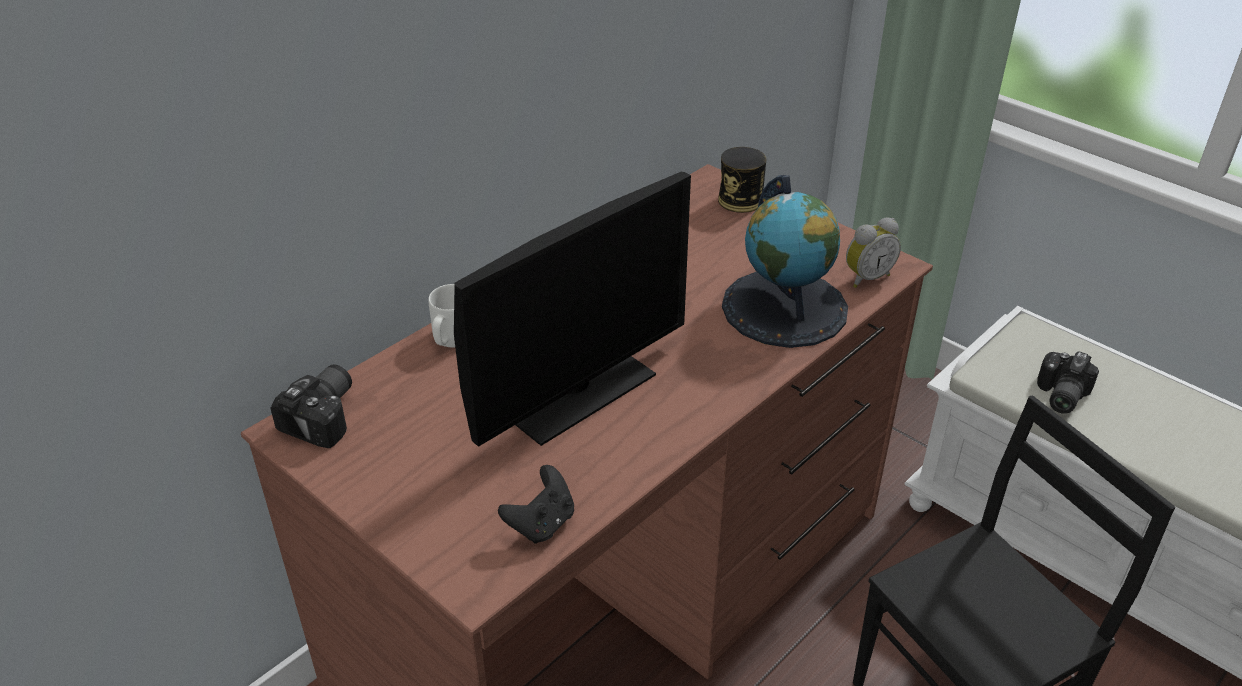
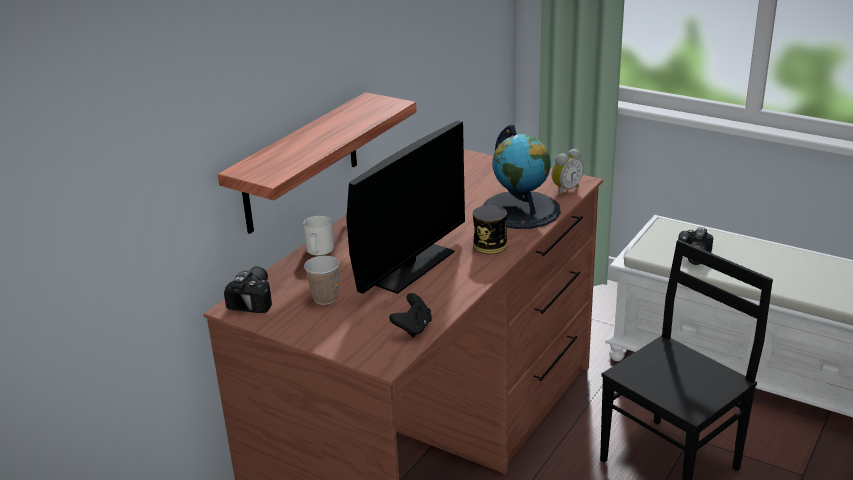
camera: 10 degrees left, 10 degrees down
can [718,147,766,213] -> can moved to [473,205,507,254]
none -> shelf [217,92,416,234]
none -> cup [304,256,339,305]

